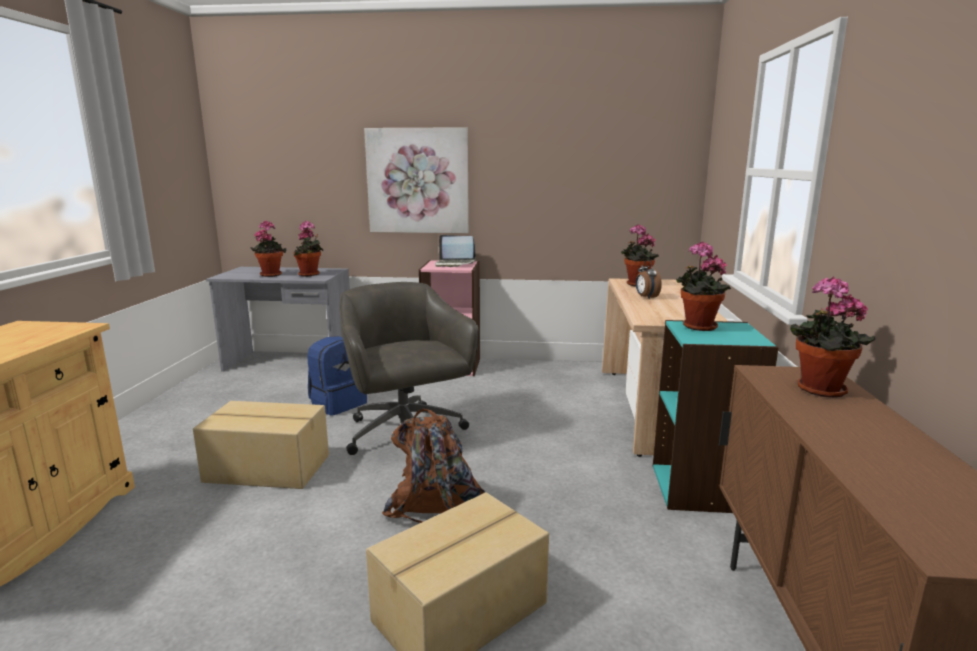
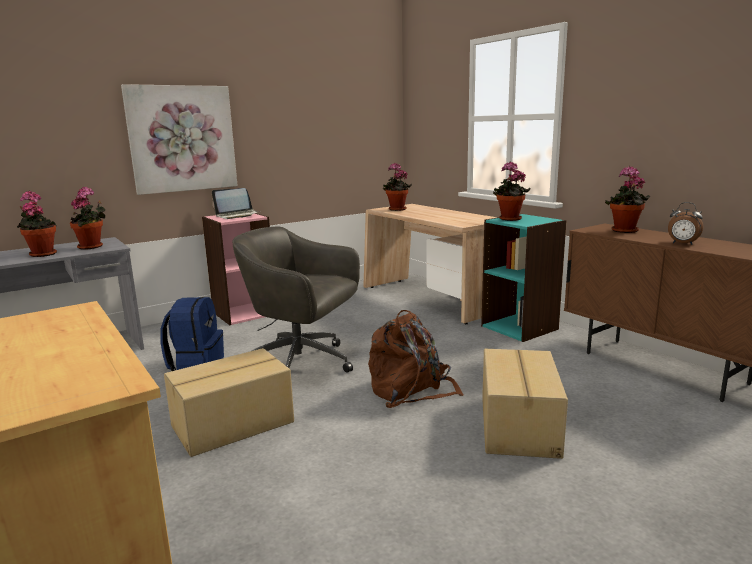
camera: 40 degrees left, 0 degrees up
alarm clock [636,260,662,299] -> alarm clock moved to [668,202,703,245]

